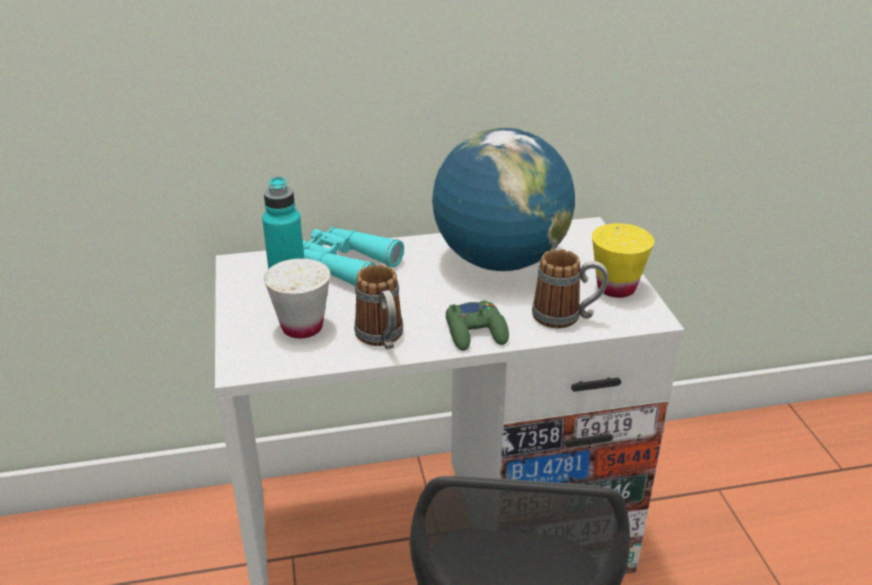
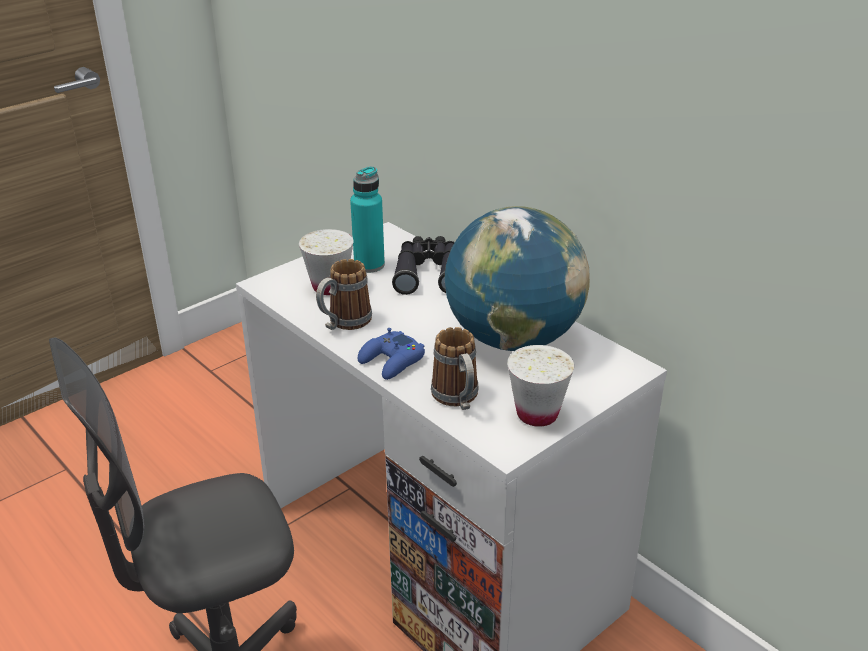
camera: 60 degrees right, 0 degrees up
turquoise binoculars [303,227,404,286] -> black binoculars [392,236,455,295]
green game controller [446,300,509,351] -> blue game controller [358,328,425,380]
yellow cup [592,223,654,298] -> white cup [507,345,574,427]

